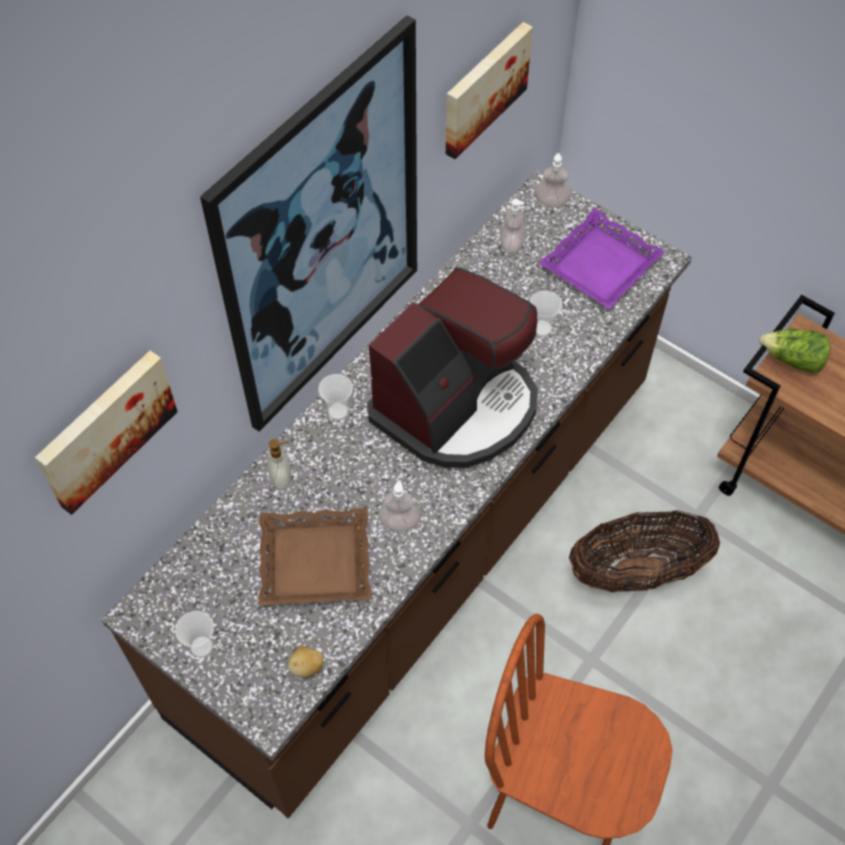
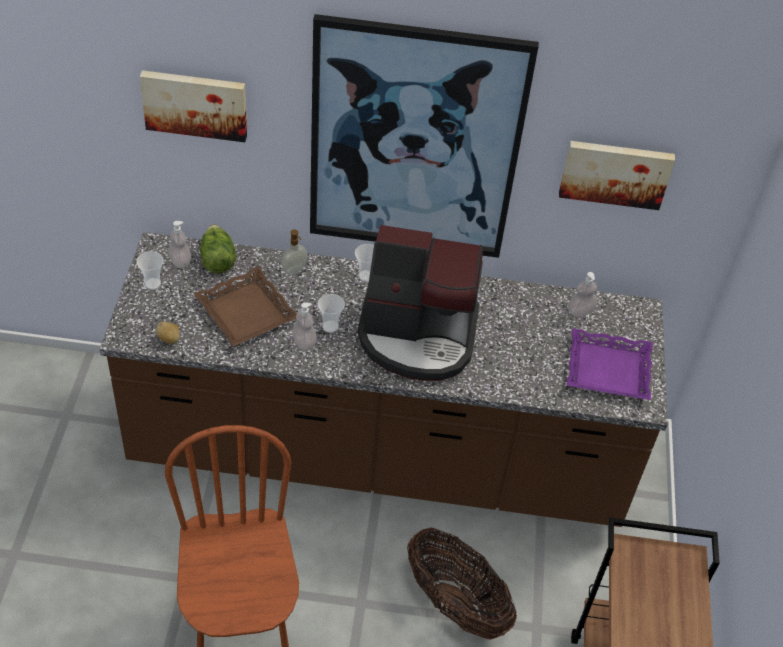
camera: 55 degrees right, 10 degrees down
cup [530,291,562,336] -> cup moved to [318,294,345,333]
soap dispenser [535,153,571,208] -> soap dispenser moved to [168,221,191,268]
lettuce [759,329,831,373] -> lettuce moved to [200,224,236,273]

